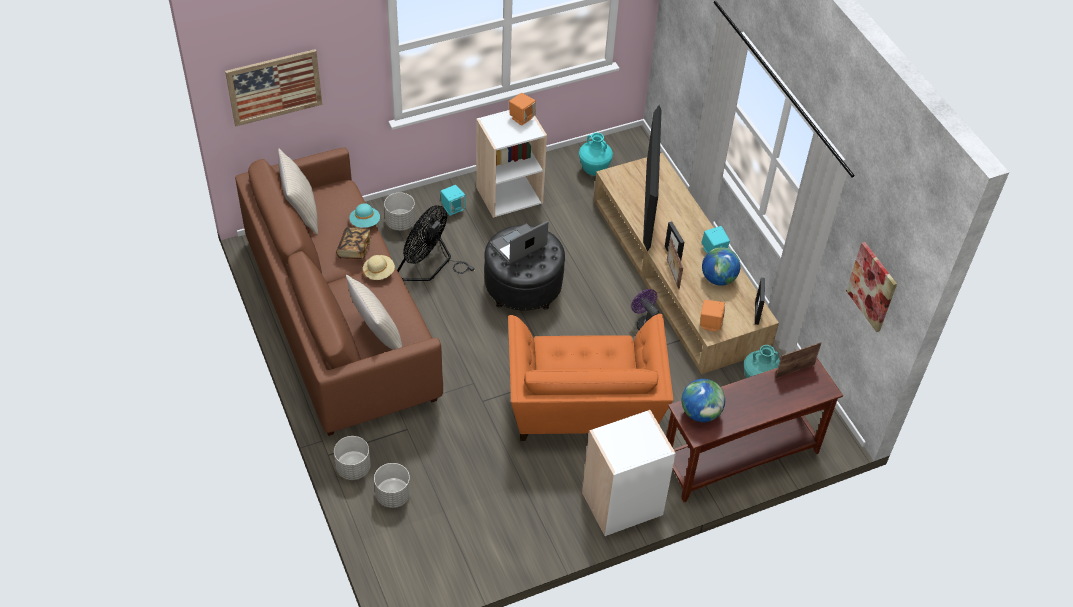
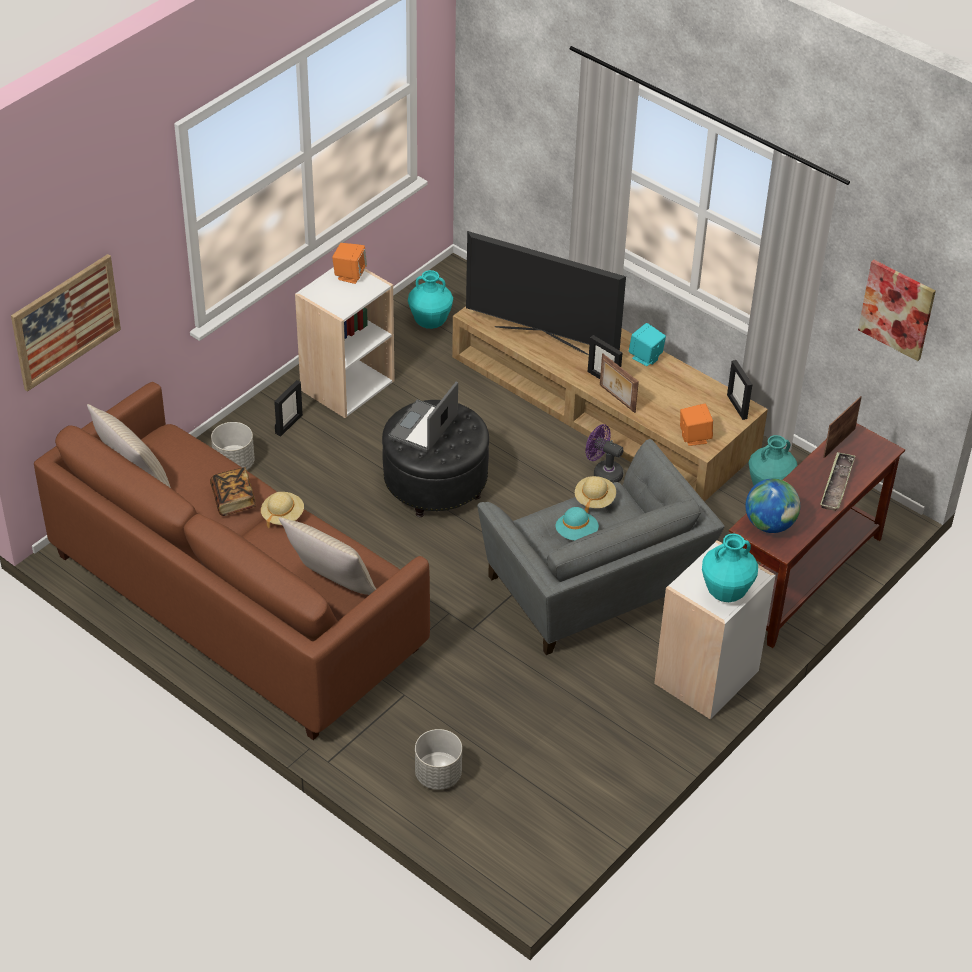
camera: 25 degrees left, 5 degrees down
grey planter [334,436,371,480] -> none
turquoise hat [350,203,380,228] -> turquoise hat moved to [556,507,599,541]
black fan [397,205,474,281] -> none
turquoise speaker [441,185,466,216] -> picture frame [274,380,303,437]
orange armchair [508,314,673,441] -> grey armchair [477,439,725,655]
television [643,105,662,252] -> television turned 135 degrees clockwise [466,231,626,355]
globe [702,247,740,286] -> none
none -> beige hat [575,476,616,513]
none -> turquoise vase [702,533,758,602]
none -> tray [820,452,855,511]

